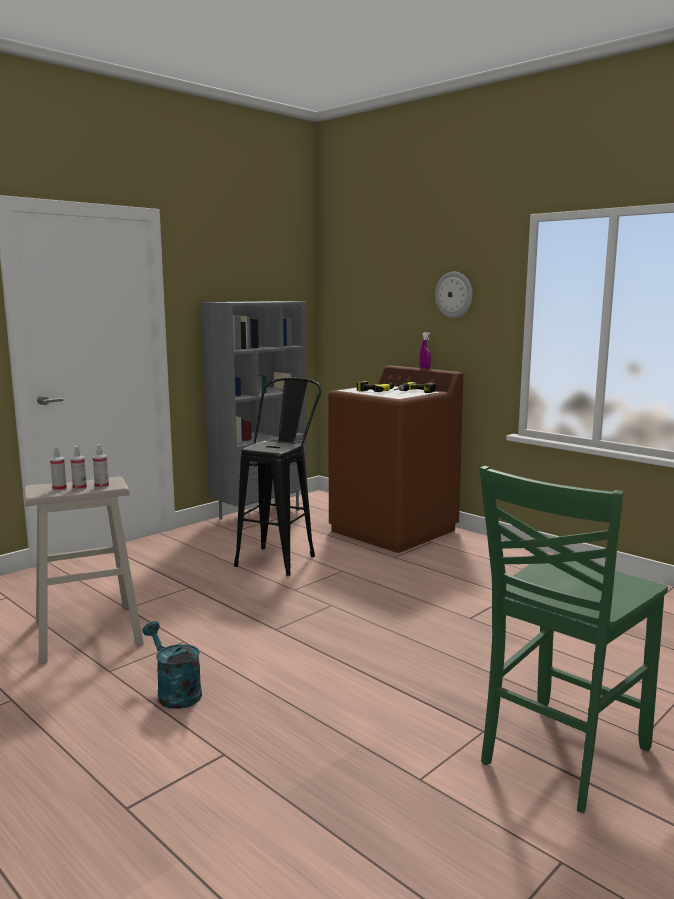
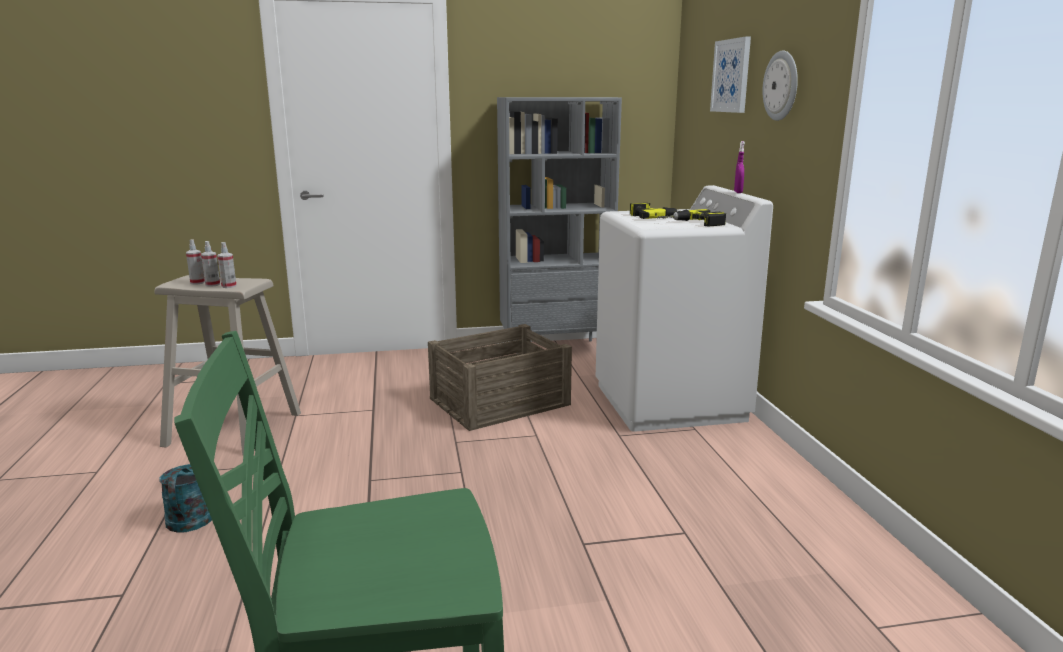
camera: 35 degrees right, 5 degrees up
black stool [234,378,322,576] -> crate [428,324,572,431]
brown washing machine [328,365,463,553] -> white washing machine [596,185,773,432]
none -> picture [710,37,751,113]

